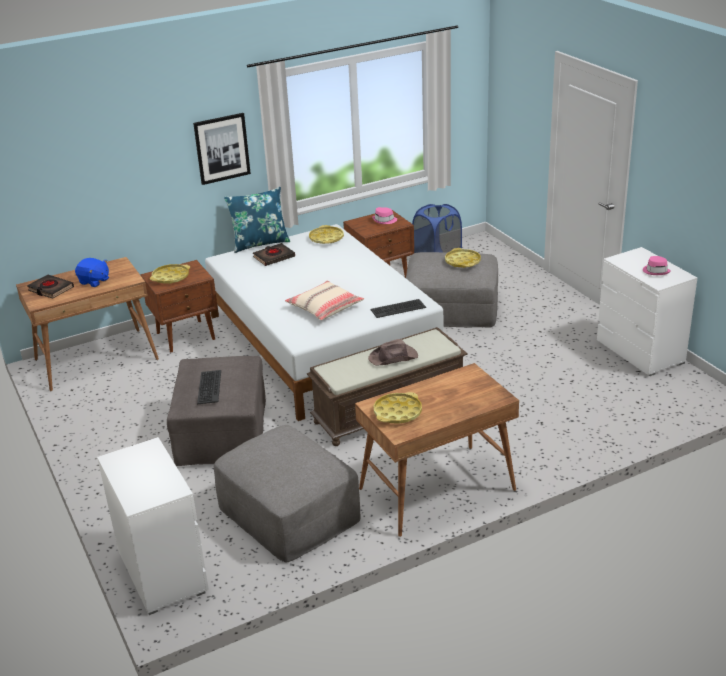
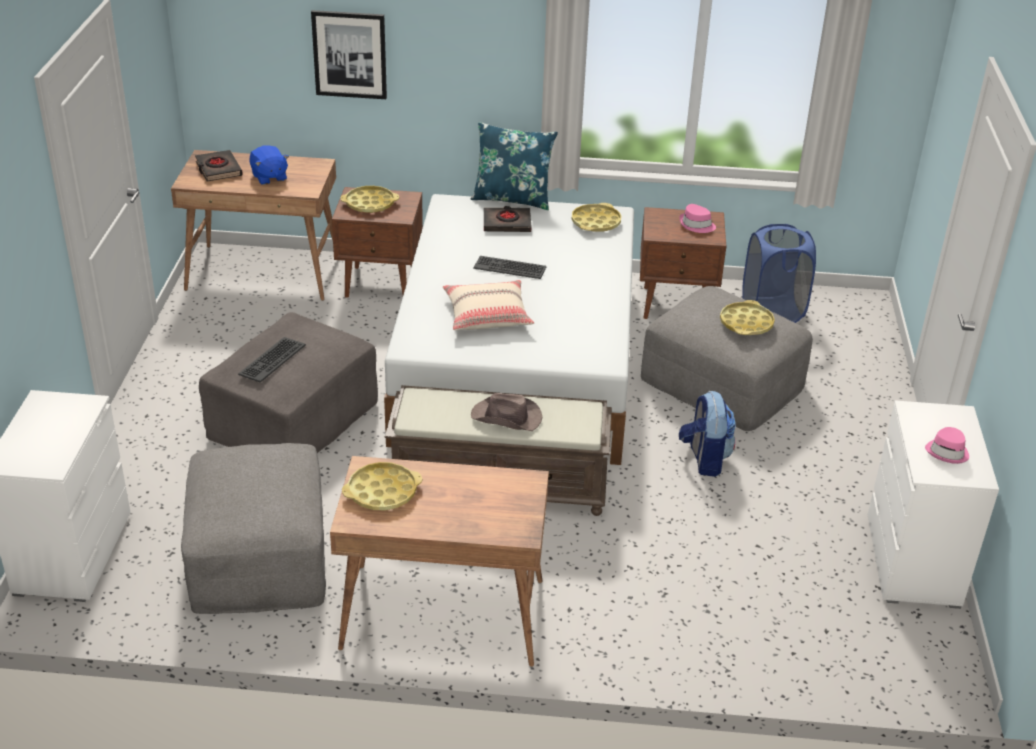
camera: 30 degrees right, 5 degrees up
picture [193,113,251,185] -> picture moved to [311,10,387,99]
keyboard [370,299,426,318] -> keyboard moved to [473,256,546,279]
none -> backpack [679,391,736,477]

